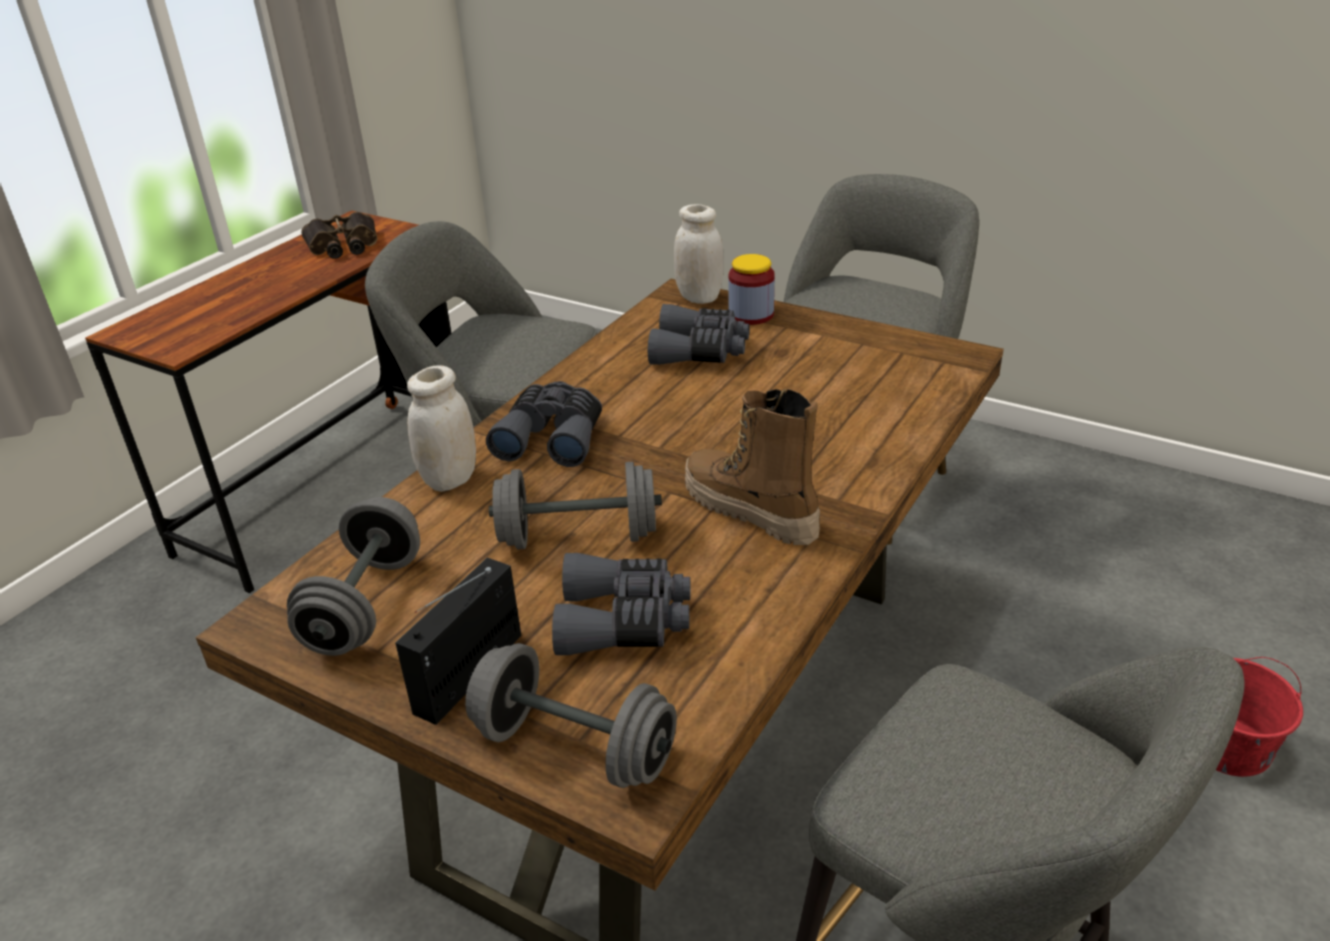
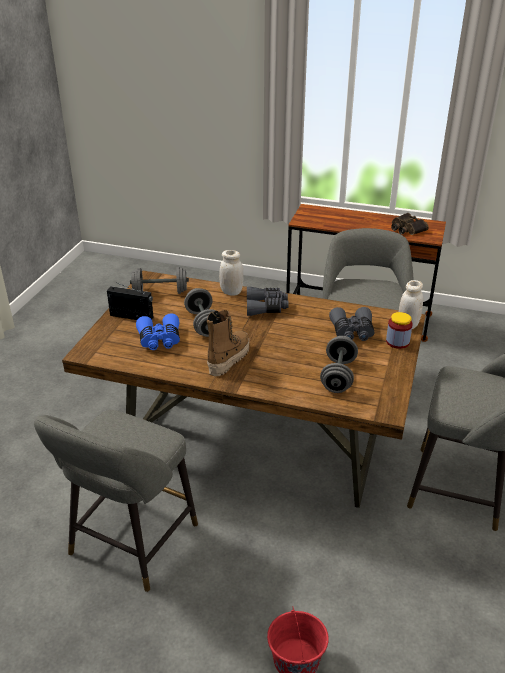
camera: 75 degrees right, 0 degrees up
grey dumbbell [465,643,677,788] -> grey dumbbell moved to [320,336,358,393]
grey binoculars [552,553,691,655] -> blue binoculars [136,313,180,350]

